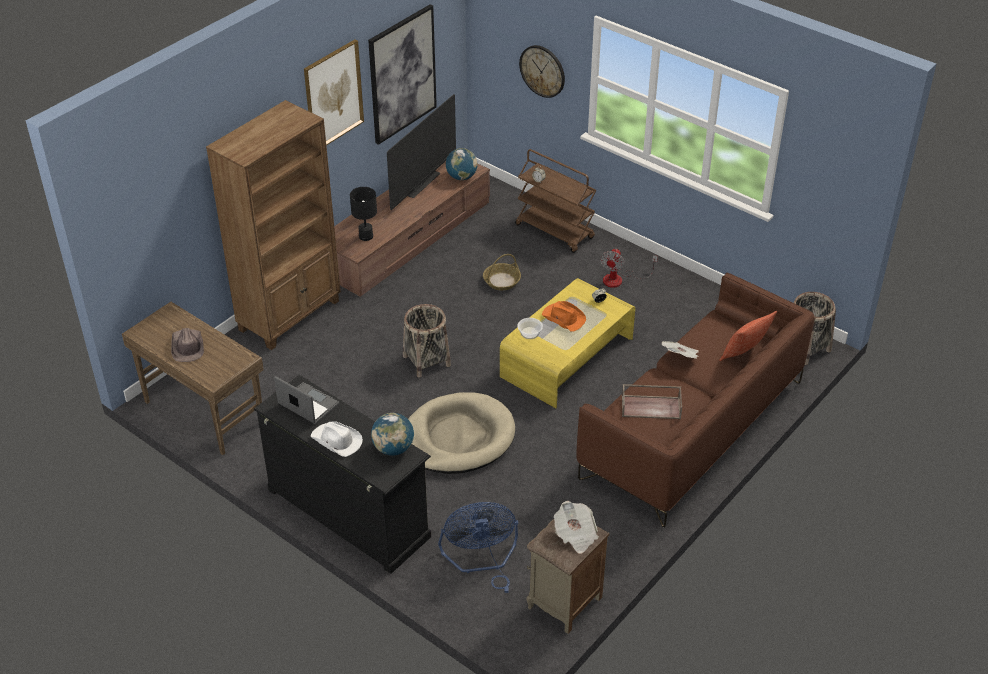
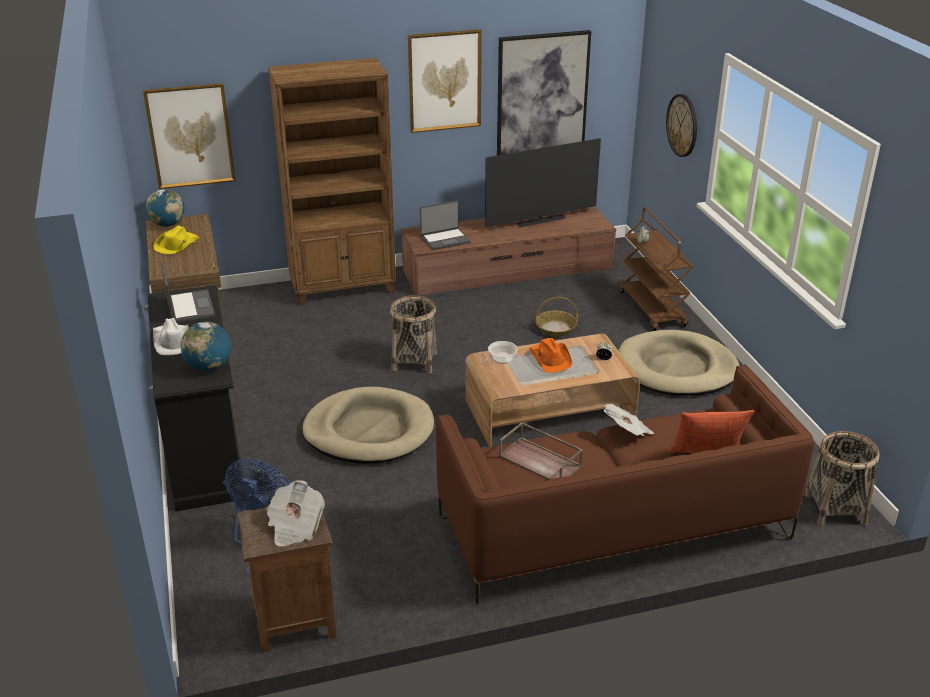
camera: 35 degrees right, 10 degrees down
brown hat [171,328,204,362] -> yellow hat [153,226,199,254]
black table lamp [350,187,377,241] -> laptop [420,200,471,250]
globe [446,148,477,180] -> globe moved to [146,189,185,227]
yellow coffee table [500,278,635,408] -> brown coffee table [465,334,640,447]
fan [600,248,658,288] -> beige dog bed [618,330,739,396]
none -> picture [143,83,235,189]

